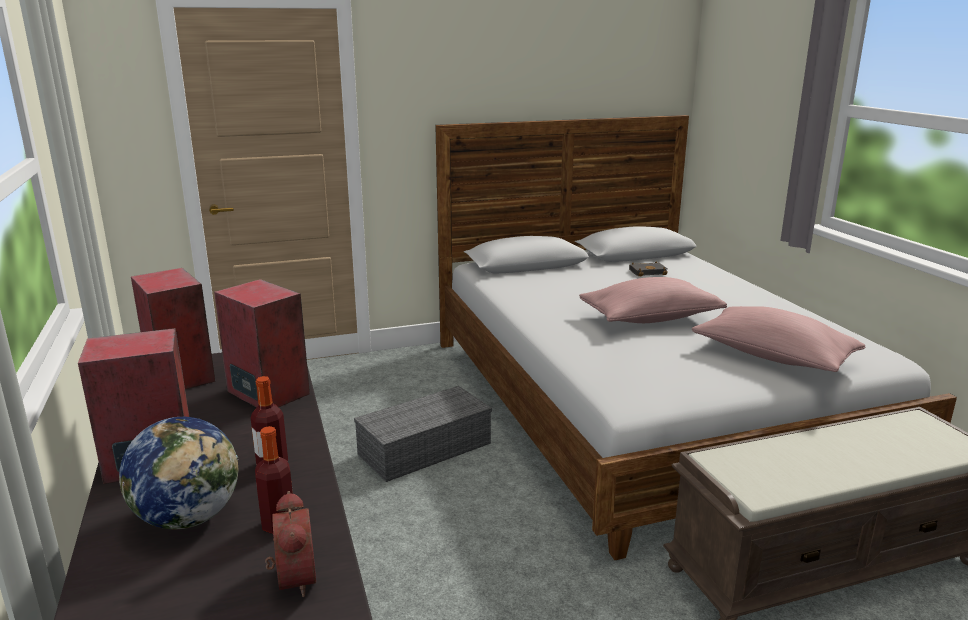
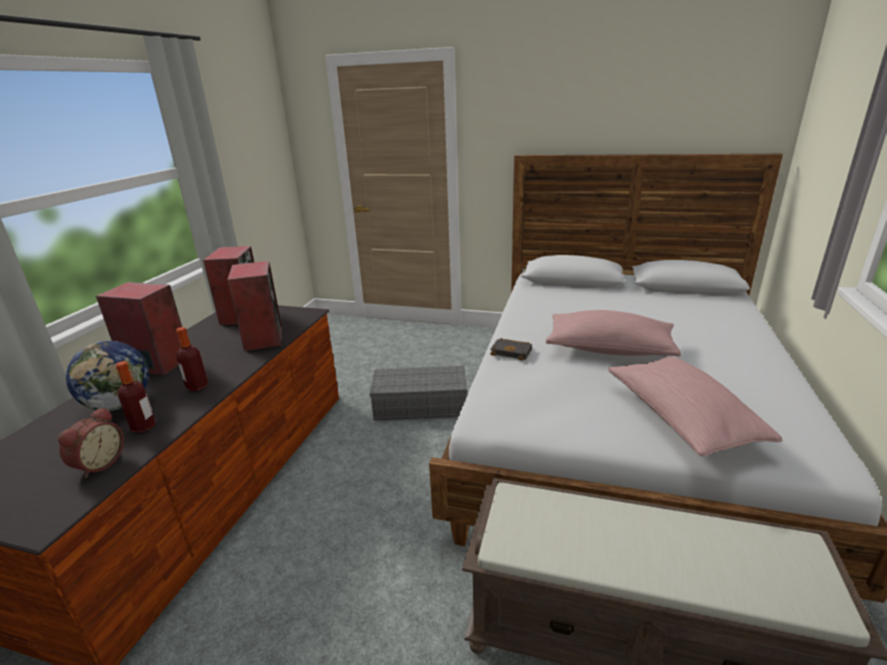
camera: 35 degrees right, 5 degrees up
black book [629,261,668,277] -> black book moved to [491,338,532,361]

